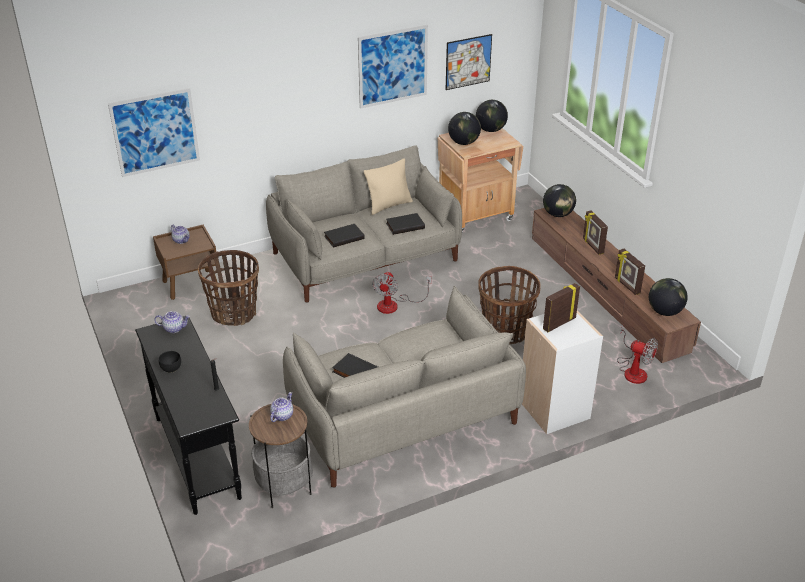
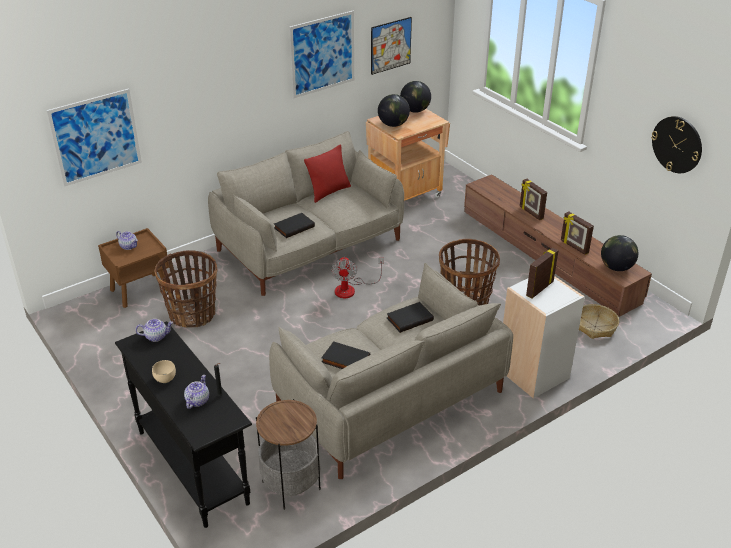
camera: 10 degrees left, 0 degrees up
black bowl [159,351,181,373] -> beige bowl [152,360,176,383]
teapot [270,392,293,422] -> teapot moved to [184,375,209,409]
beige pillow [364,158,413,215] -> red pillow [304,144,351,203]
black book [386,213,425,235] -> black book moved to [387,302,434,333]
globe [543,184,576,217] -> none
fan [617,325,658,384] -> basket [579,304,619,339]
none -> wall clock [651,116,702,173]

